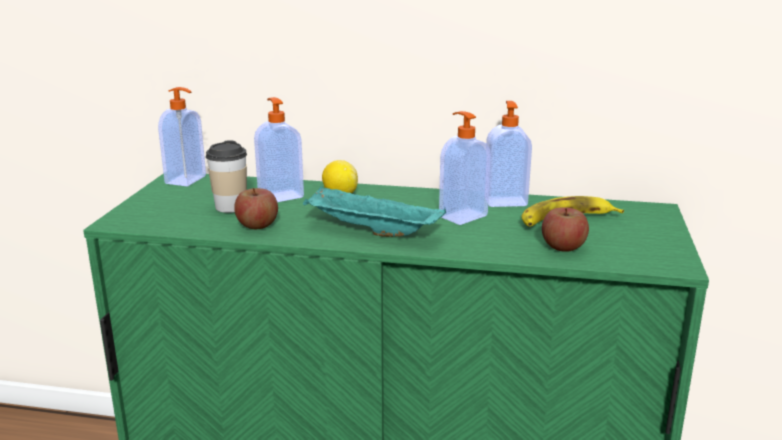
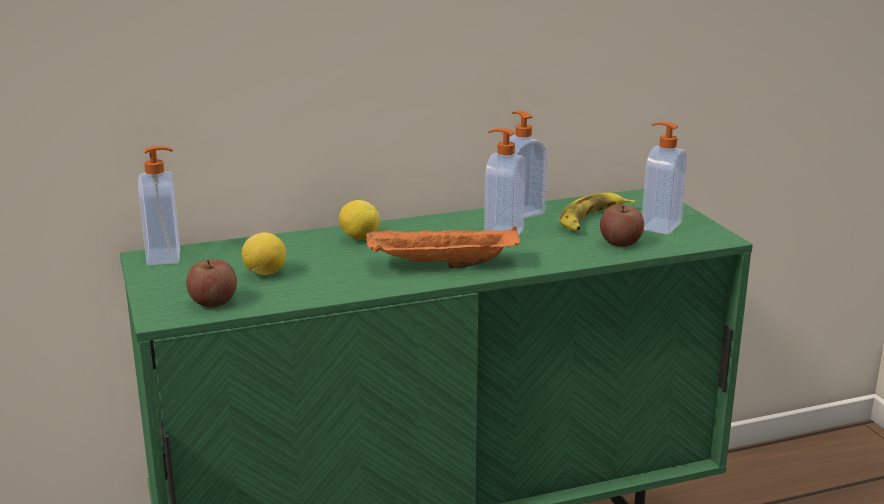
camera: 30 degrees left, 0 degrees up
cup [206,140,247,213] -> lemon [242,233,286,275]
apple [234,188,278,229] -> apple moved to [186,259,237,307]
soap dispenser [254,97,304,202] -> soap dispenser moved to [642,122,687,235]
turquoise tray [303,186,446,237] -> orange tray [366,226,521,269]

